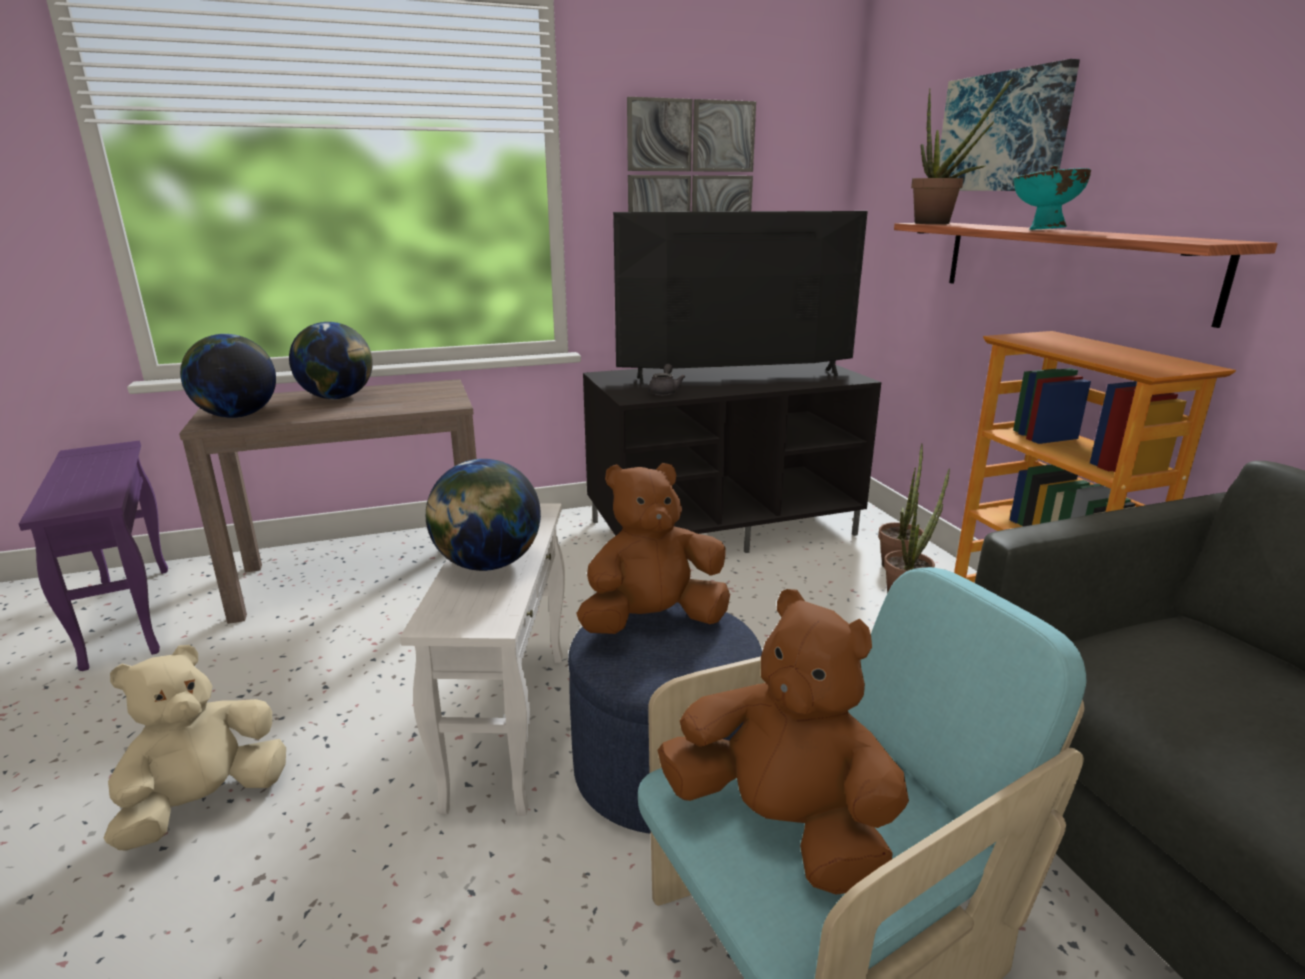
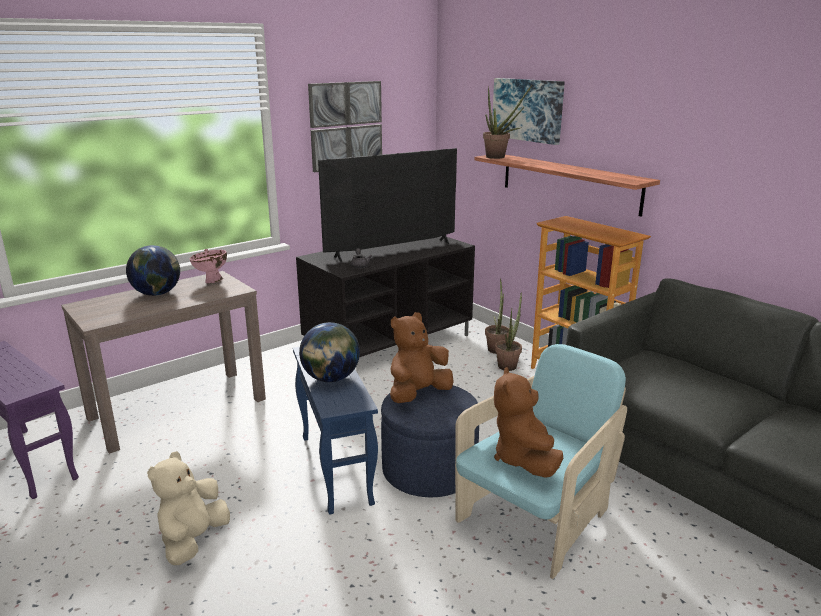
camera: 20 degrees left, 0 degrees up
globe [180,334,276,418] -> none
white side table [400,503,565,816] -> blue side table [293,347,378,515]
brown plush toy [657,589,909,895] -> brown plush toy turned 105 degrees counterclockwise [494,367,563,478]
turquoise bowl [1013,165,1091,230] -> none
none -> pink bowl [189,249,227,283]

